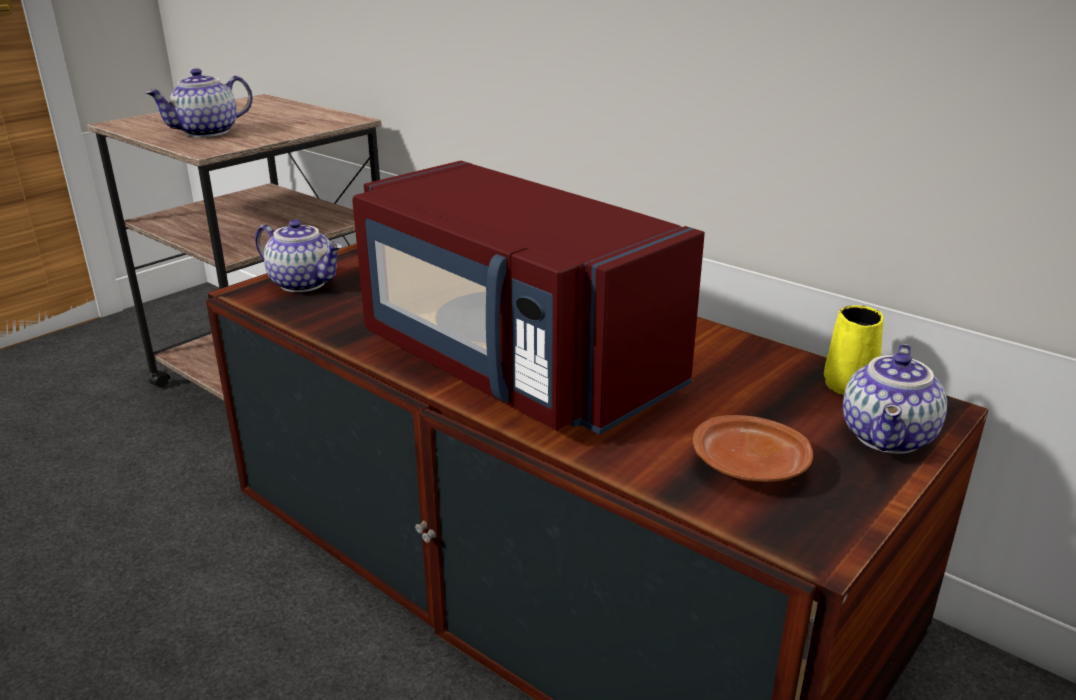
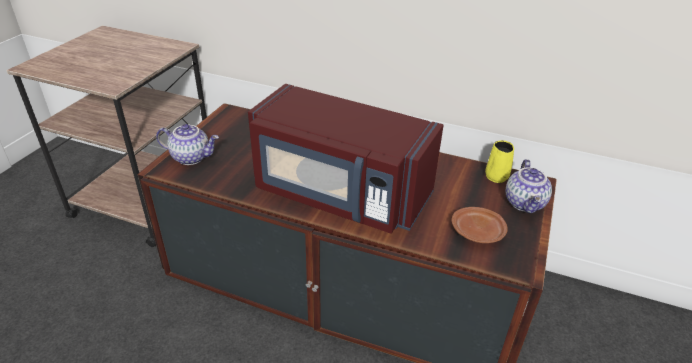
camera: 20 degrees left, 10 degrees up
teapot [145,68,253,137] -> none

